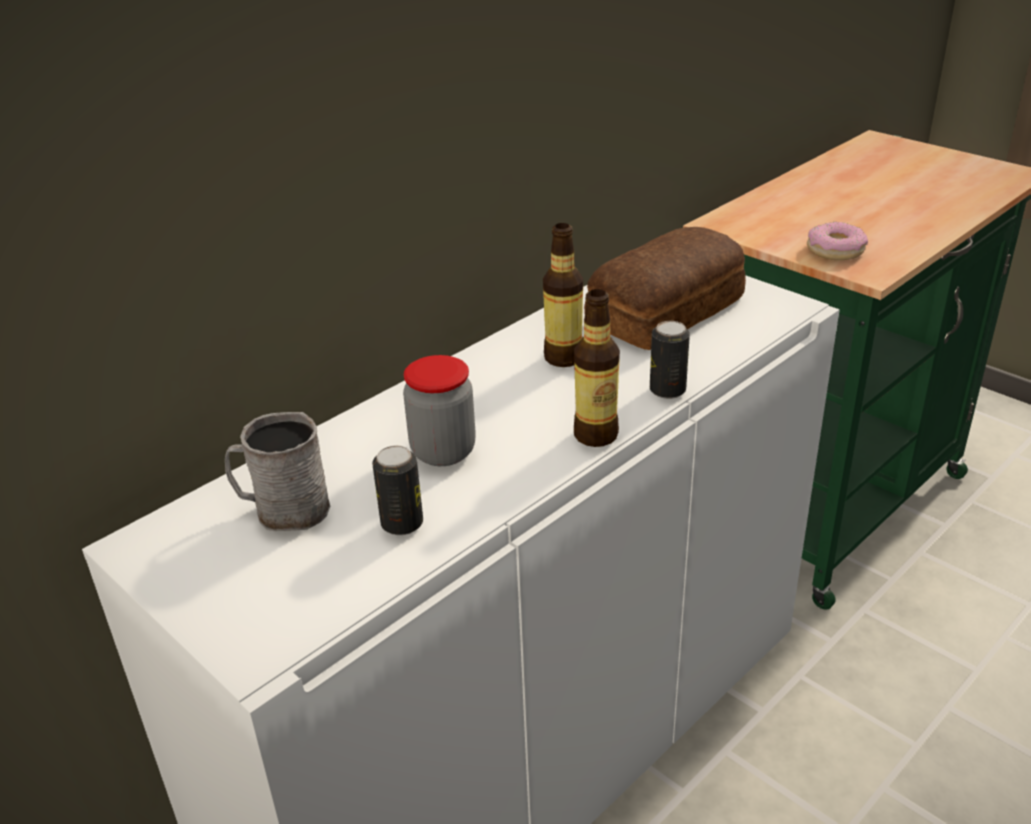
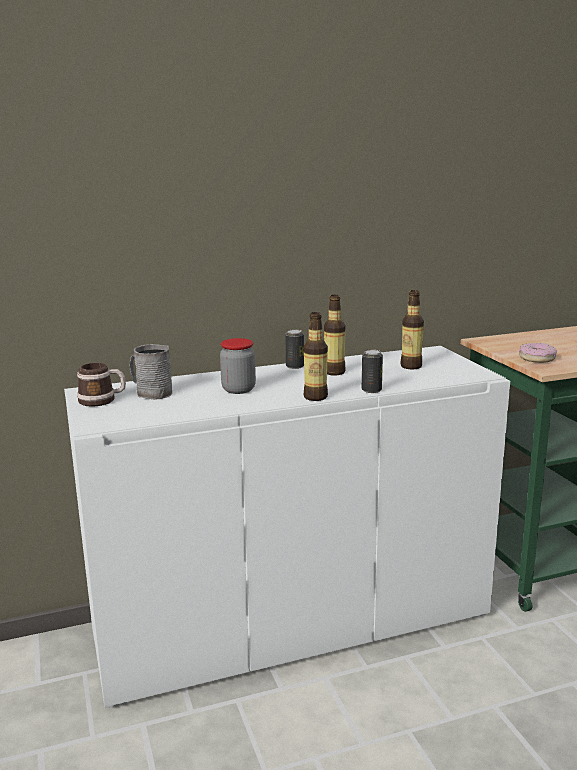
camera: 25 degrees right, 15 degrees down
can [372,445,423,535] -> can moved to [285,329,304,369]
bread [584,227,746,350] -> bottle [401,290,424,369]
none -> mug [77,363,126,407]

